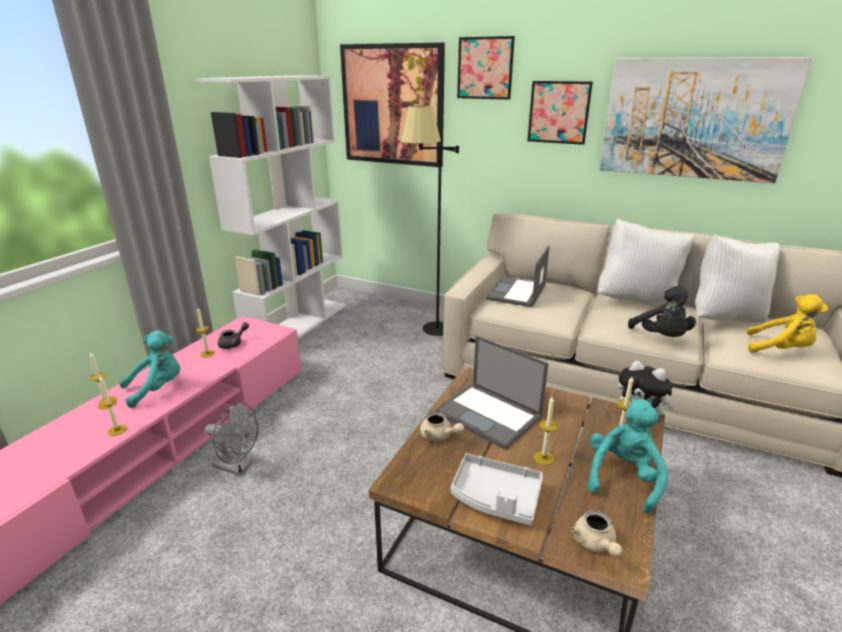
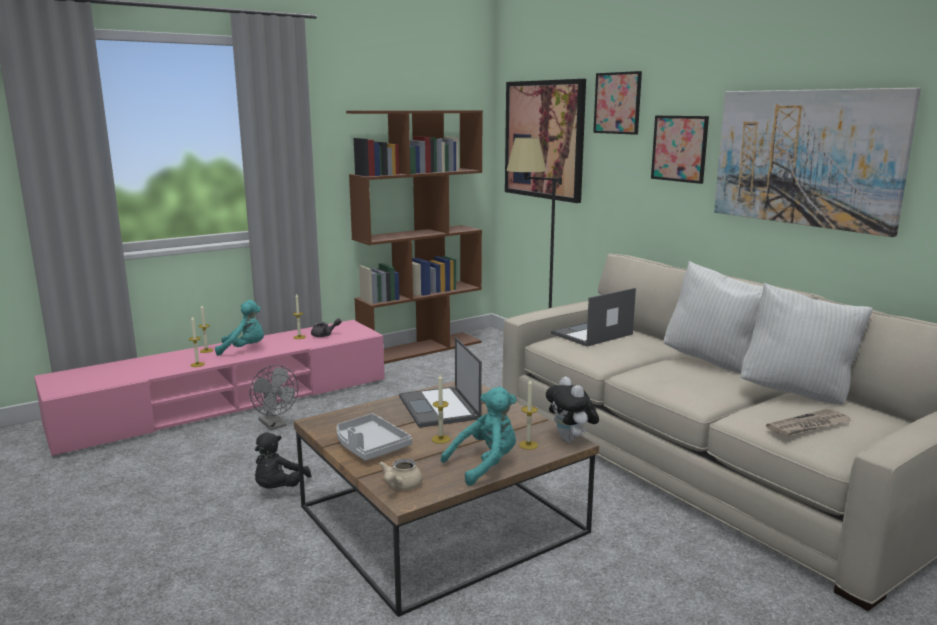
camera: 30 degrees right, 10 degrees down
white bookcase [195,75,346,339] -> brown bookcase [346,110,483,364]
beige teapot [420,412,464,441] -> none
black plush toy [628,286,696,337] -> black plush toy moved to [255,432,311,489]
yellow plush toy [746,294,828,353] -> newspaper [766,409,852,436]

